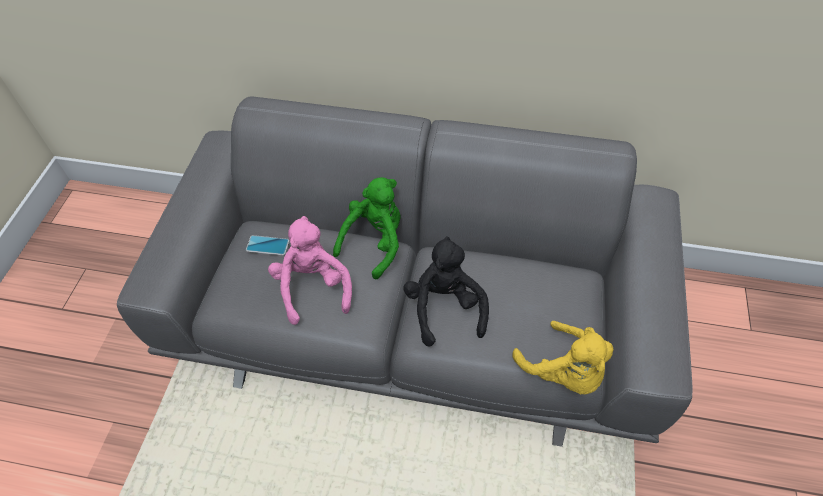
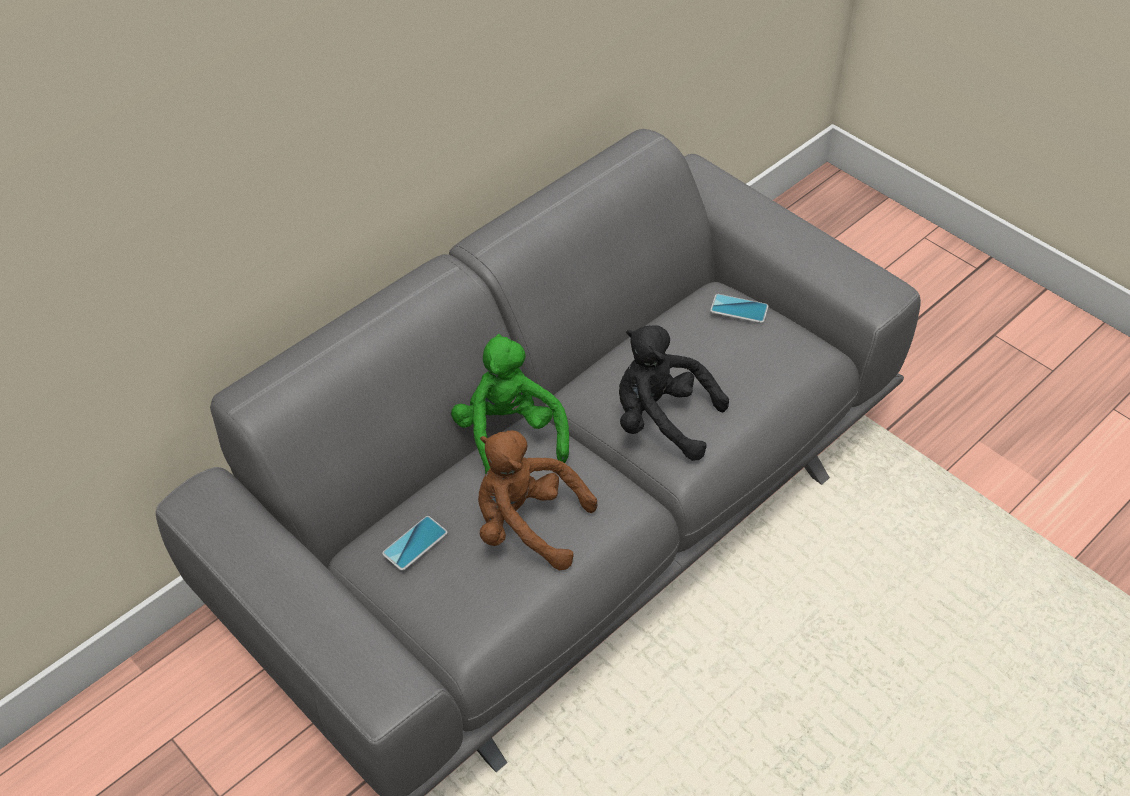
camera: 55 degrees left, 5 degrees down
pink plush toy [268,216,352,325] -> brown plush toy [478,430,597,571]
yellow plush toy [512,321,613,394] -> none
none -> phone [710,294,768,323]

